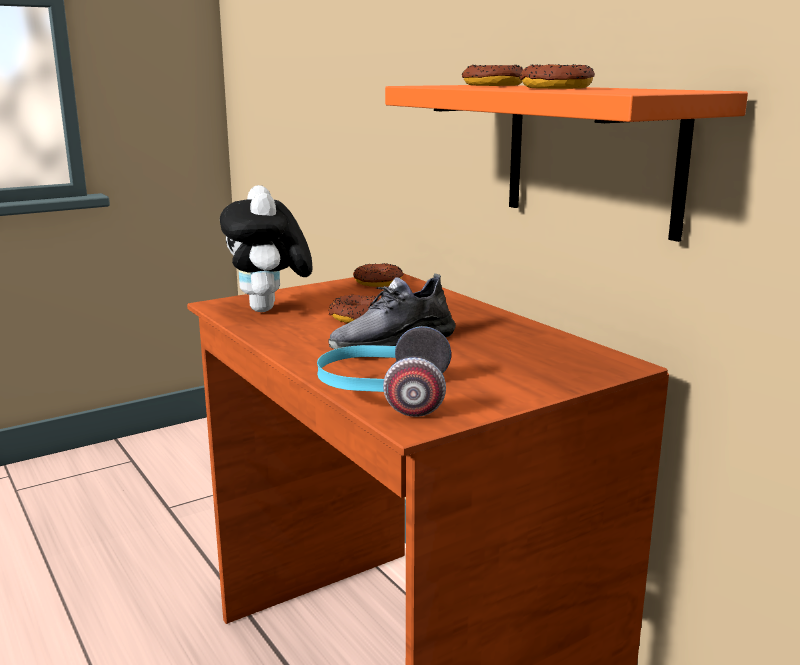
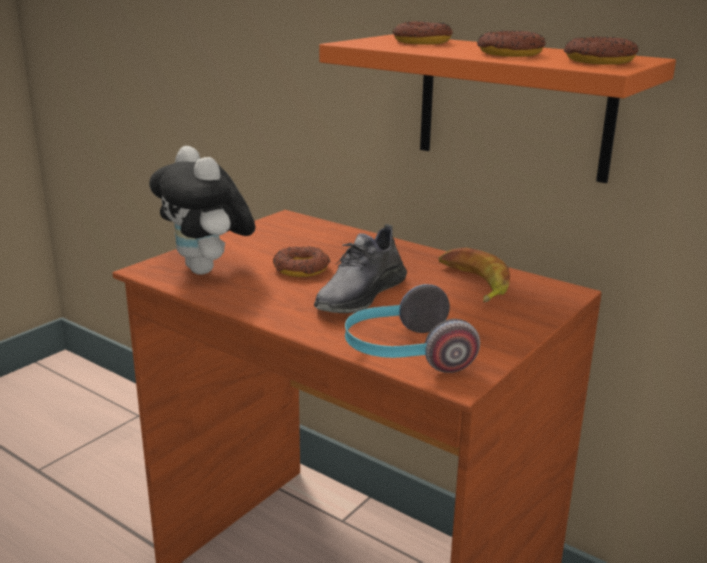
camera: 20 degrees left, 5 degrees up
donut [353,263,404,287] -> donut moved to [564,36,638,65]
none -> banana [439,247,510,302]

